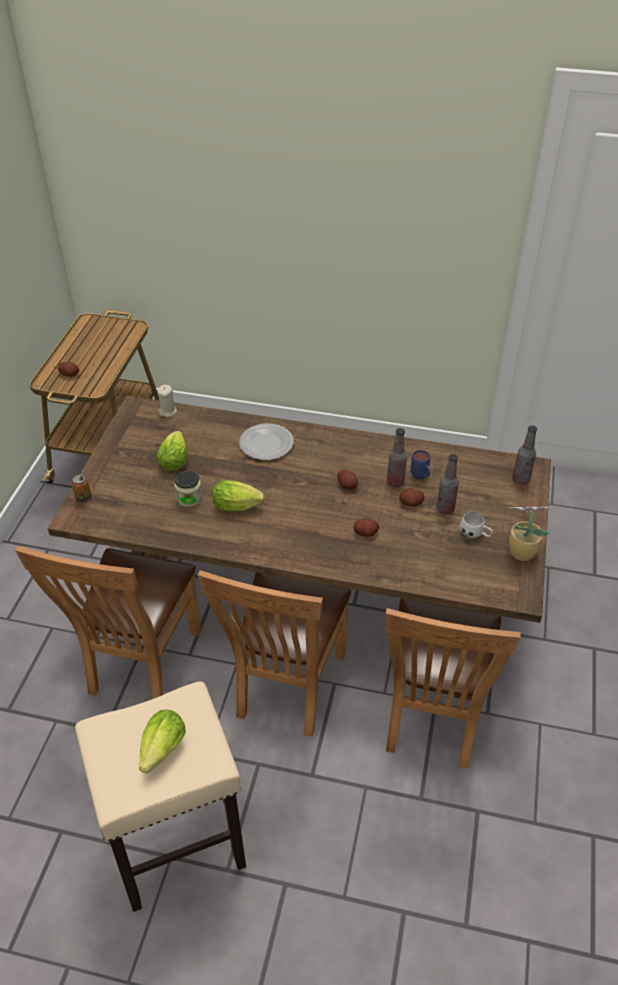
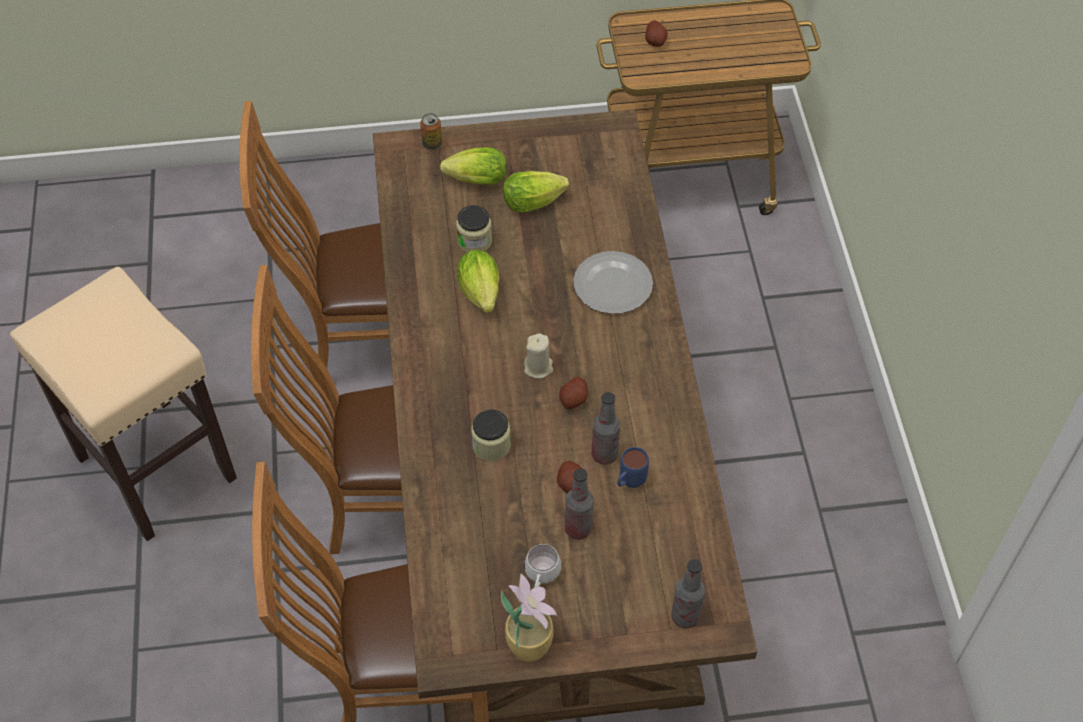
camera: 70 degrees right, 10 degrees up
lettuce [139,710,186,773] -> lettuce moved to [440,147,507,185]
beige candle [158,385,177,417] -> beige candle moved to [524,334,553,379]
potato [354,518,379,537] -> jar [471,409,511,461]

